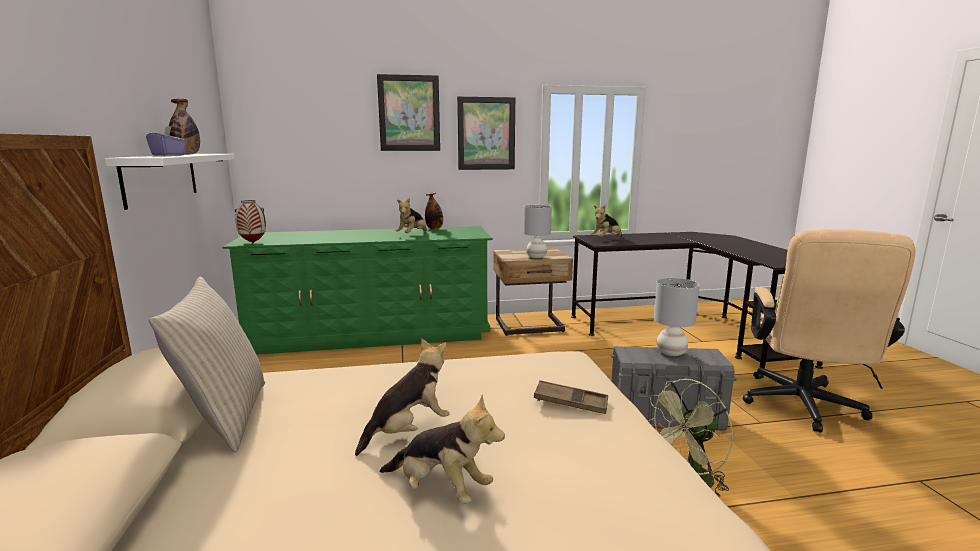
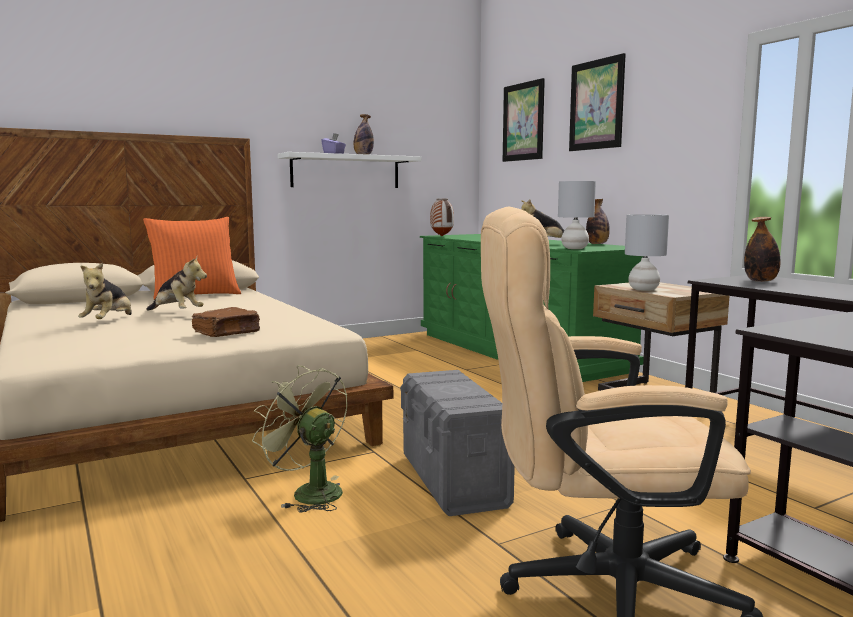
camera: 70 degrees right, 5 degrees down
beige pillow [149,277,265,453] -> orange pillow [143,217,241,300]
picture [457,97,515,170] -> picture moved to [503,78,545,162]
brown tray [534,380,608,414] -> brown book [191,307,260,337]
plush toy [590,205,622,237] -> bottle [744,217,781,282]
grey table lamp [654,278,700,356] -> grey table lamp moved to [558,181,596,249]

